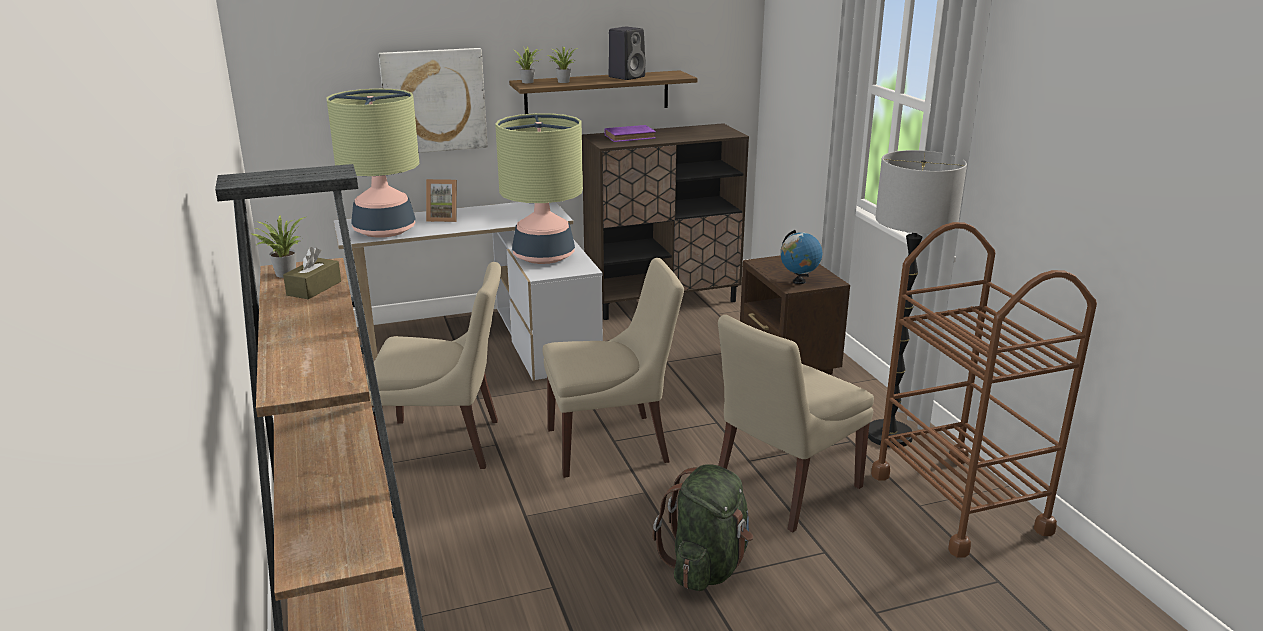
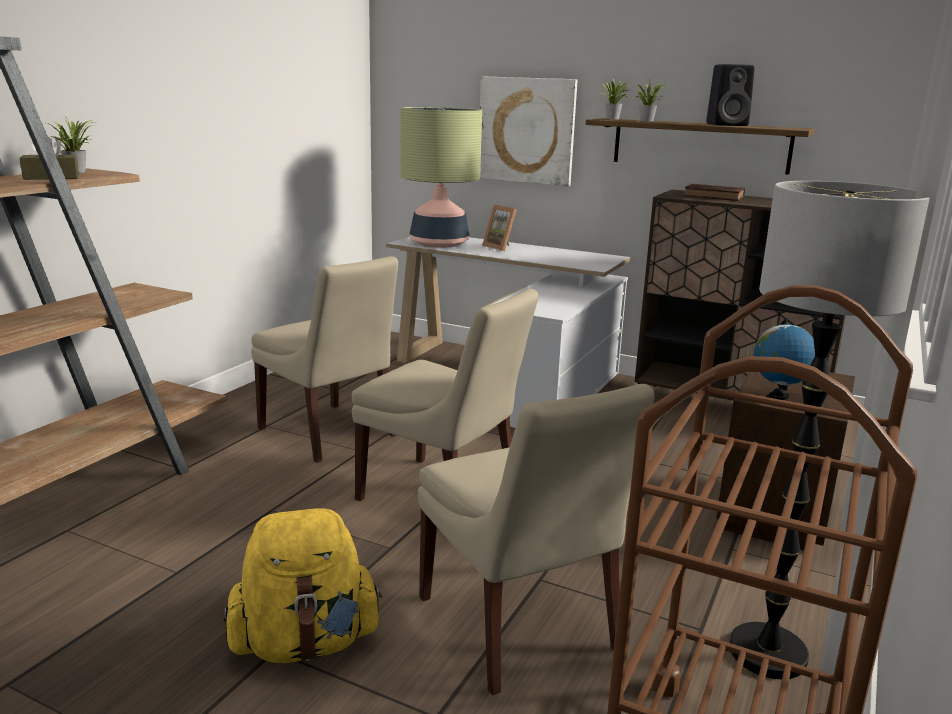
camera: 45 degrees right, 5 degrees down
table lamp [495,113,583,264] -> none
purple book [604,125,656,142] -> brown book [684,184,745,201]
green backpack [652,464,753,591] -> yellow backpack [224,508,382,663]
beige chair [718,315,874,532] -> beige chair turned 120 degrees counterclockwise [418,384,655,695]

